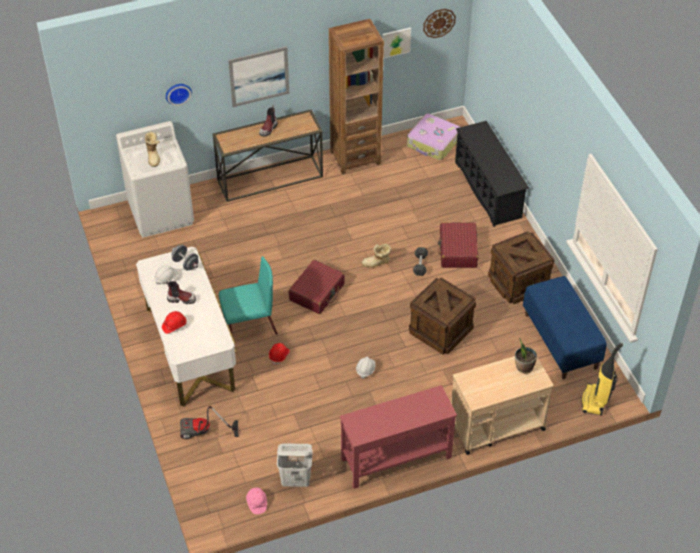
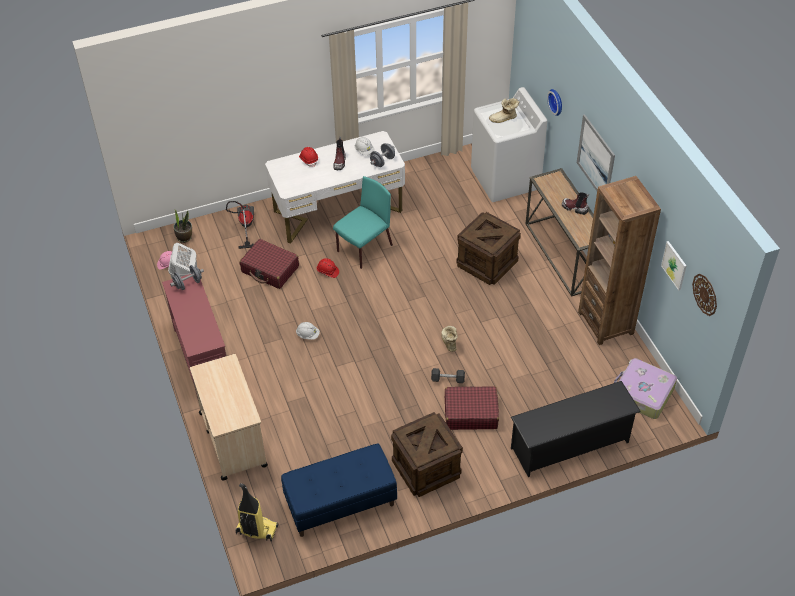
camera: 90 degrees right, 0 degrees up
turquoise chair [219,256,278,335] -> turquoise chair turned 120 degrees counterclockwise [333,176,393,269]
red suitcase [288,260,345,314] -> red suitcase moved to [239,239,299,289]
crate [409,278,476,354] -> crate moved to [457,212,521,285]
potted plant [515,337,537,373] -> potted plant moved to [174,210,192,243]
none -> grey dumbbell [170,265,204,290]

